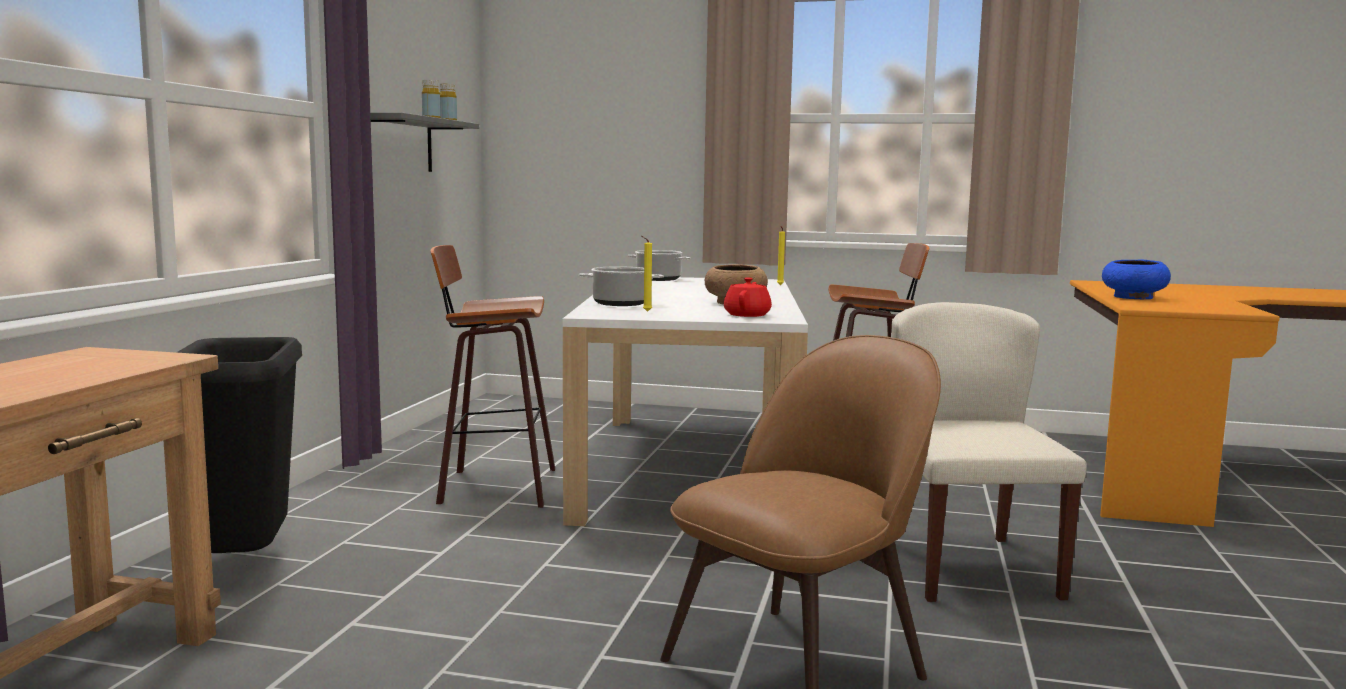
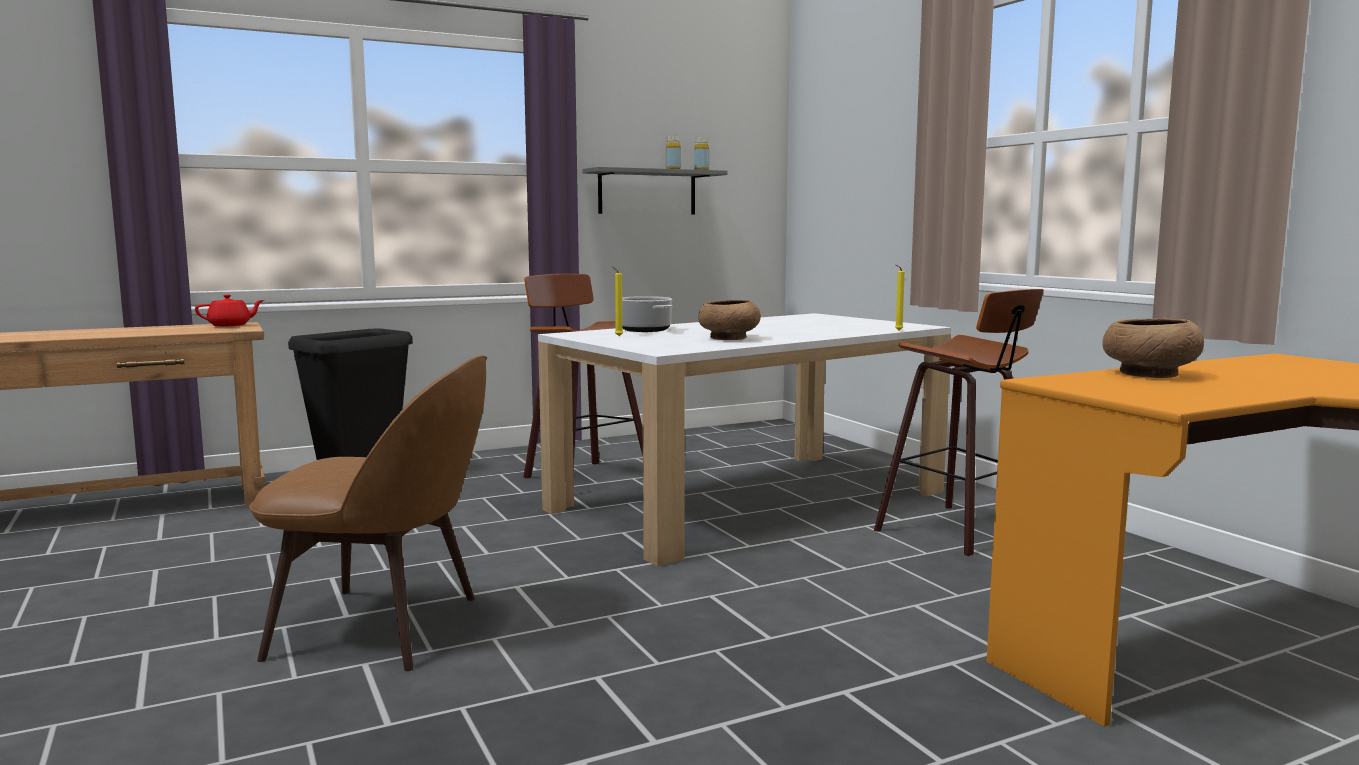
camera: 50 degrees right, 0 degrees up
cooking pot [628,250,691,281] -> none
red teapot [724,278,772,317] -> red teapot moved to [195,295,264,327]
beige chair [891,302,1087,602] -> none
blue bowl [1102,260,1171,299] -> brown bowl [1103,318,1204,378]

